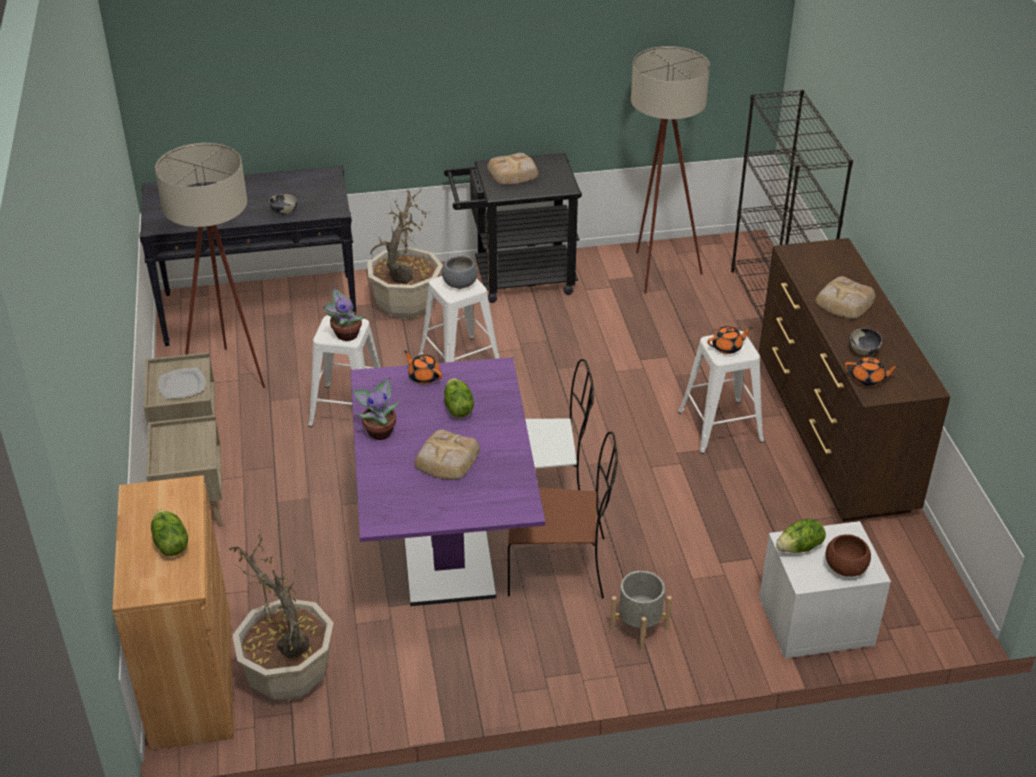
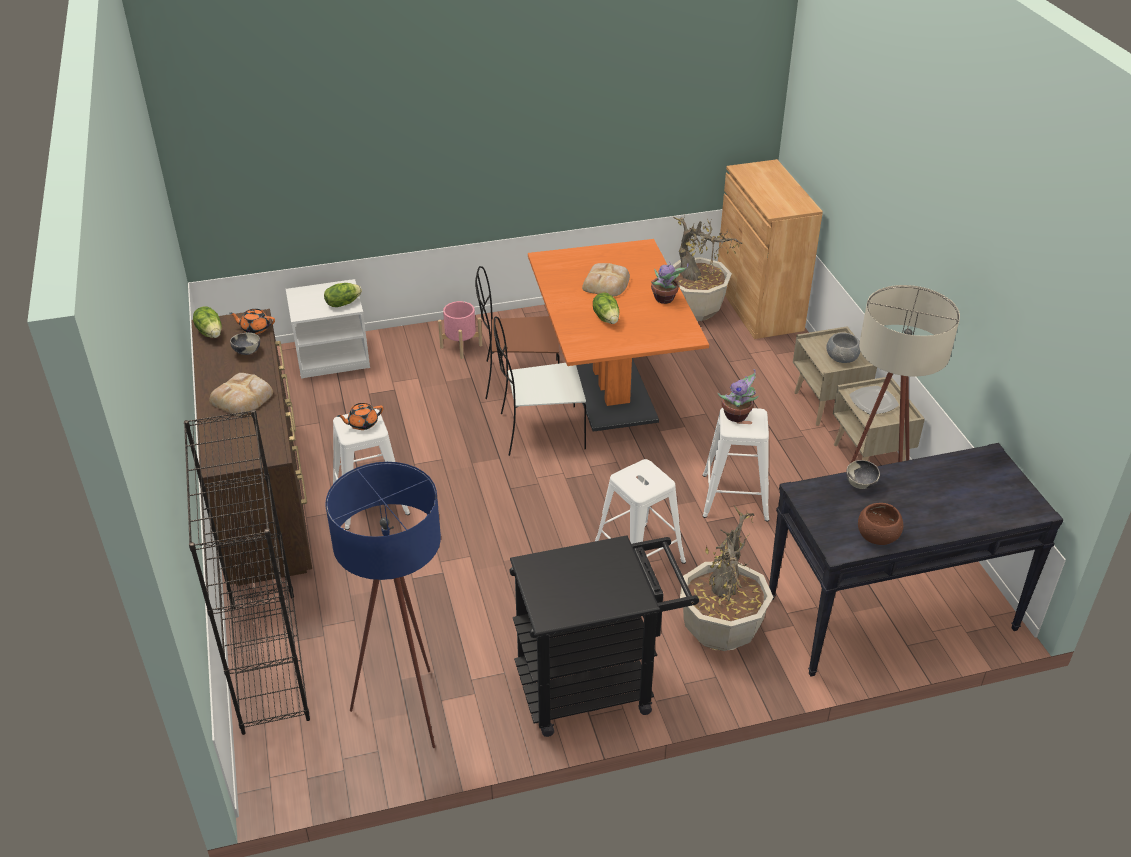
camera: 175 degrees right, 0 degrees up
lettuce [151,510,188,556] -> lettuce moved to [193,306,222,338]
purple dining table [350,357,545,606] -> orange dining table [528,239,709,432]
orange teapot [404,351,442,384] -> none
grey bowl [442,256,478,289] -> grey bowl moved to [826,333,861,363]
bread [487,153,538,185] -> none
grey planter [610,571,672,652] -> pink planter [438,301,482,359]
beige floor lamp [631,46,710,293] -> blue floor lamp [325,462,441,748]
brown bowl [826,534,871,577] -> brown bowl moved to [858,503,903,545]

